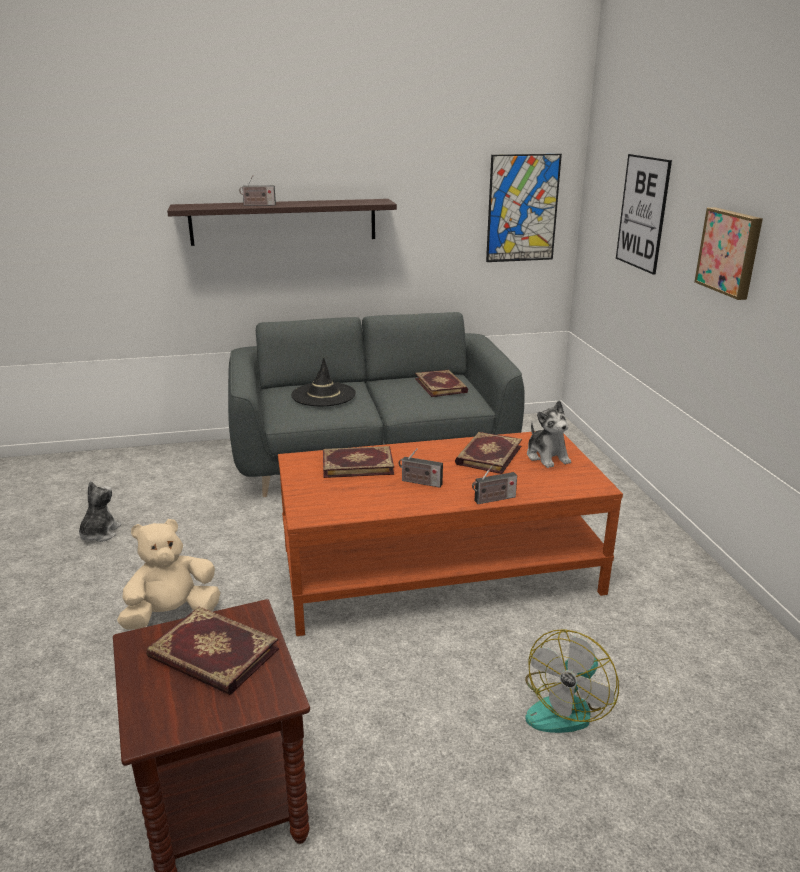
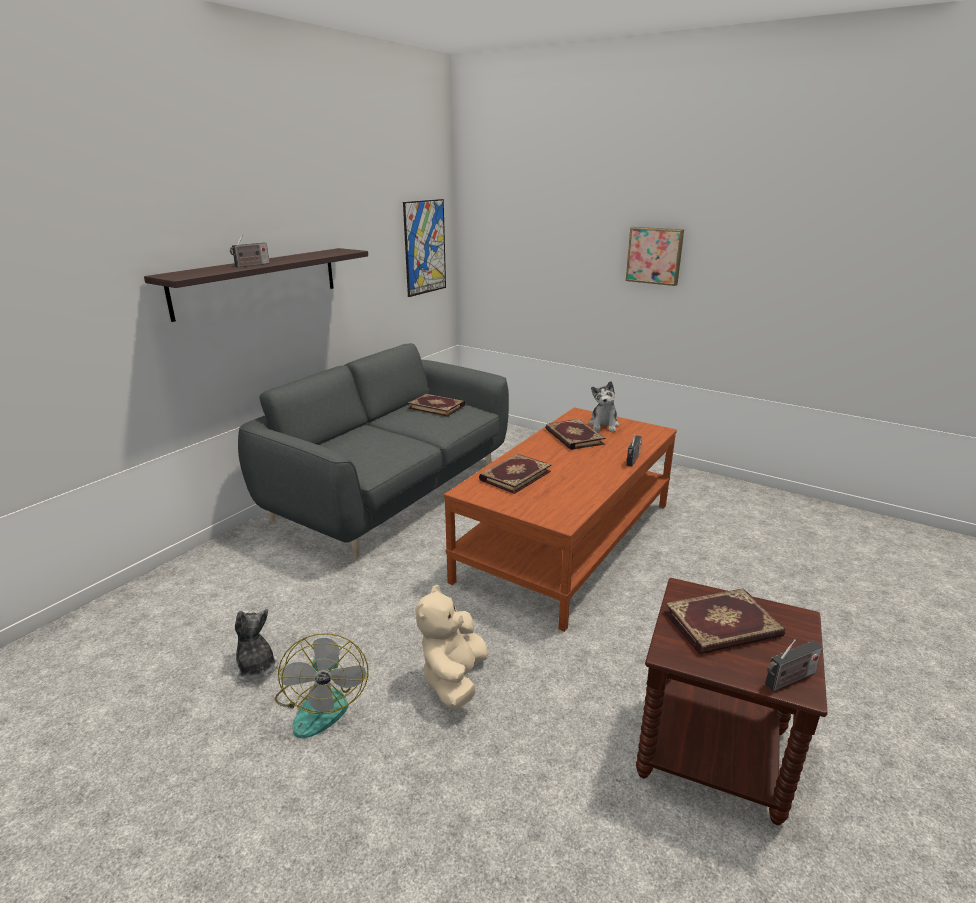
camera: 45 degrees left, 0 degrees up
black hat [291,357,356,406] -> none
radio [398,448,443,488] -> radio moved to [765,639,822,691]
fan [525,629,619,733] -> fan moved to [275,633,368,738]
plush toy [527,400,571,468] -> plush toy turned 75 degrees clockwise [589,381,619,432]
picture [616,154,672,275] -> none

